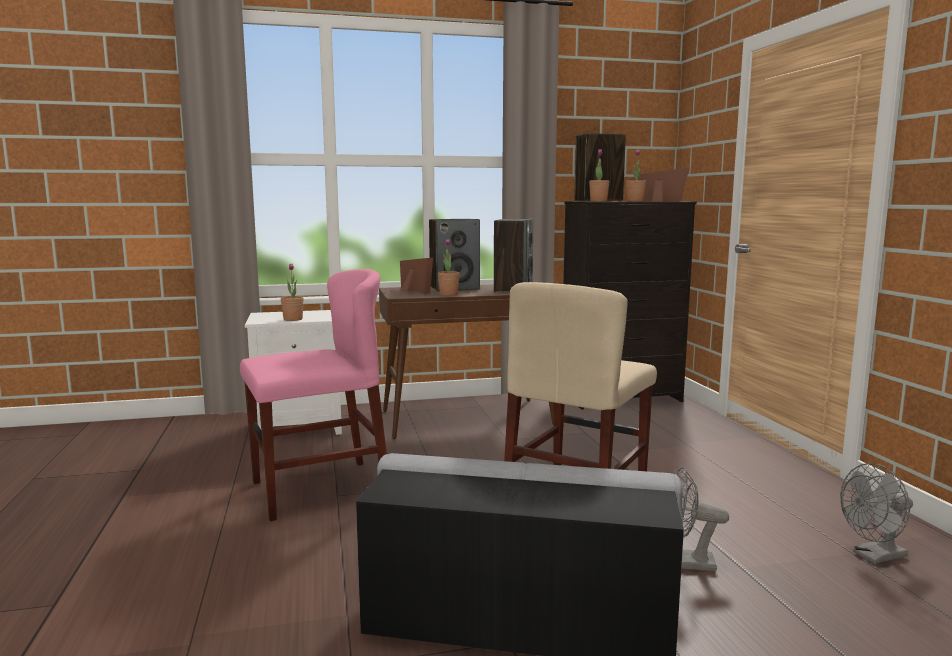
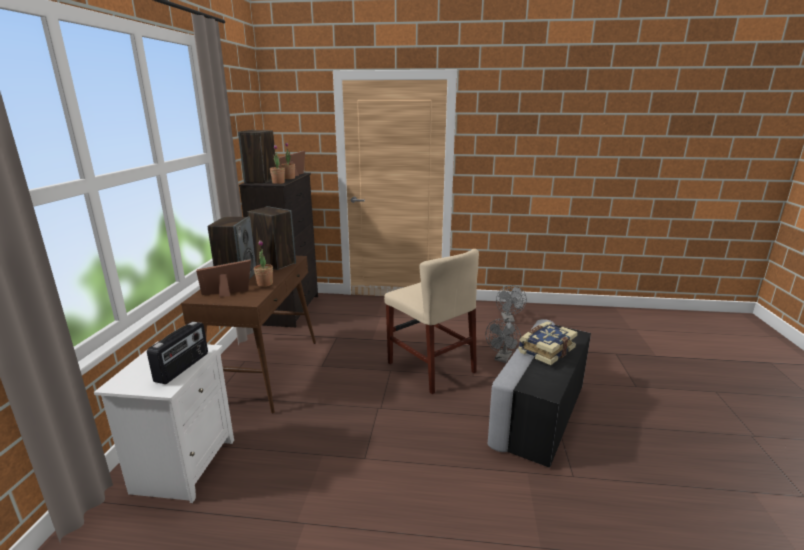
camera: 70 degrees left, 10 degrees up
pink chair [240,269,387,521] -> none
potted plant [280,263,304,321] -> radio [147,321,208,384]
none -> book [518,321,578,365]

